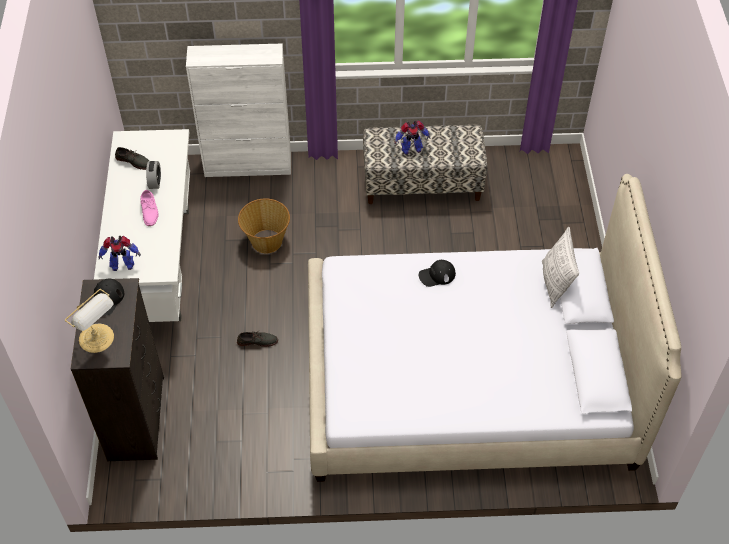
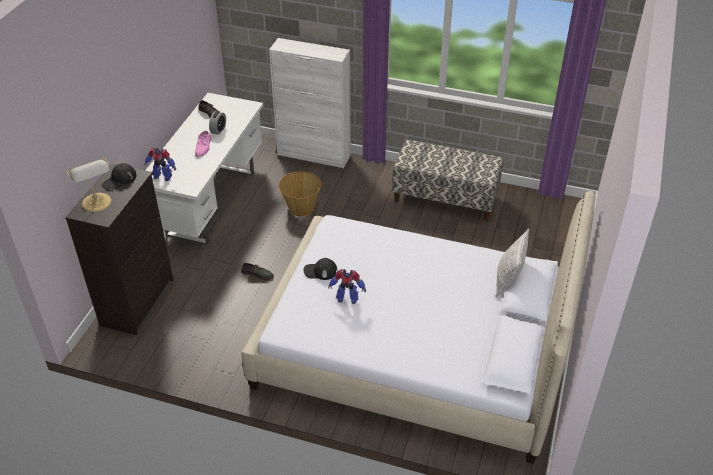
camera: 20 degrees right, 10 degrees down
toy robot [395,120,430,154] -> toy robot moved to [328,269,366,304]
black cap [419,260,456,287] -> black cap moved to [303,258,338,280]

